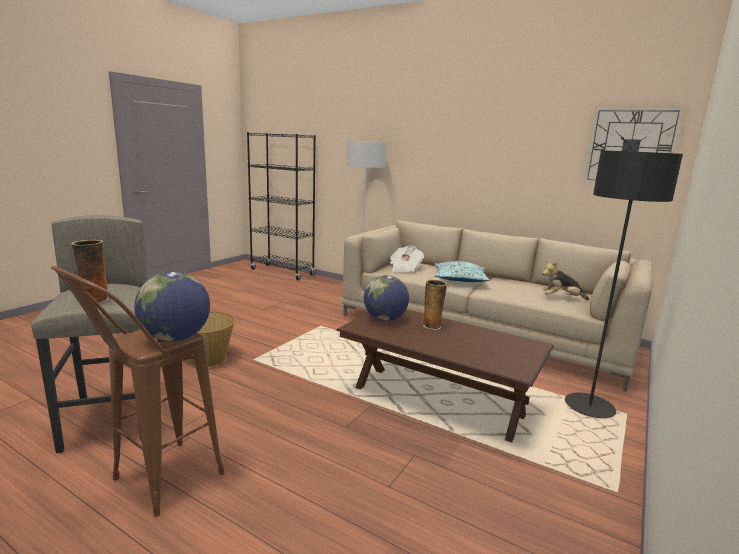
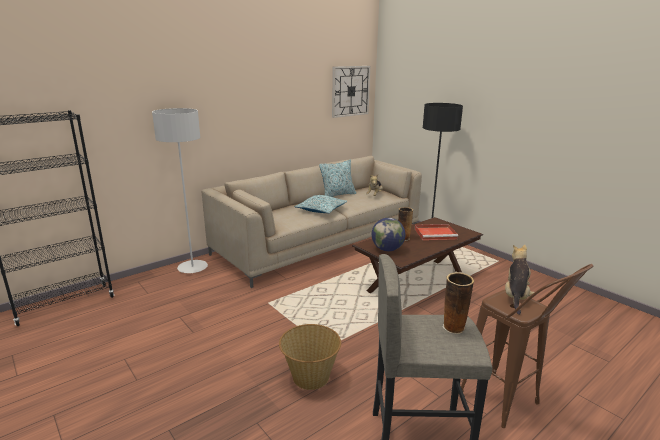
camera: 70 degrees left, 5 degrees up
globe [134,271,210,341] -> plush toy [505,244,534,315]
newspaper [390,246,424,272] -> none
none -> pillow [319,160,356,197]
none -> red tray [415,224,458,240]

